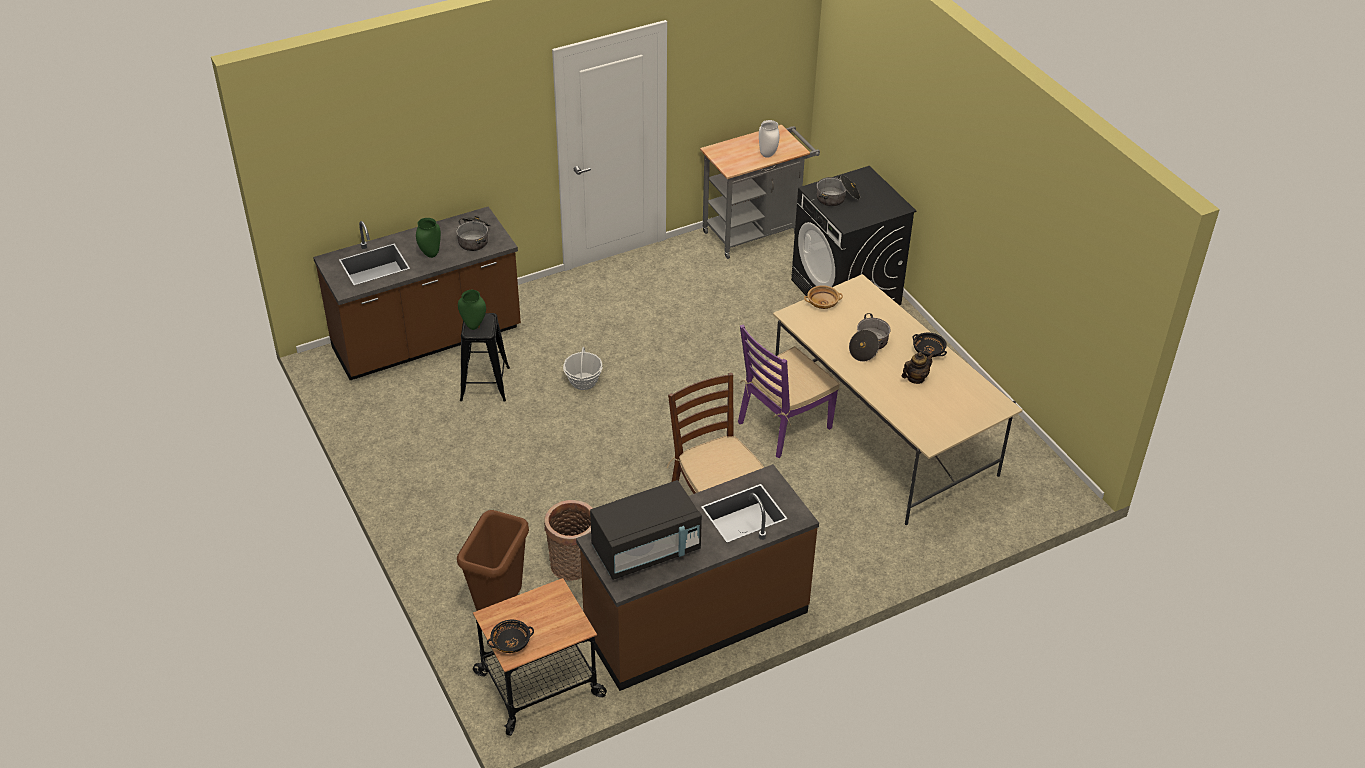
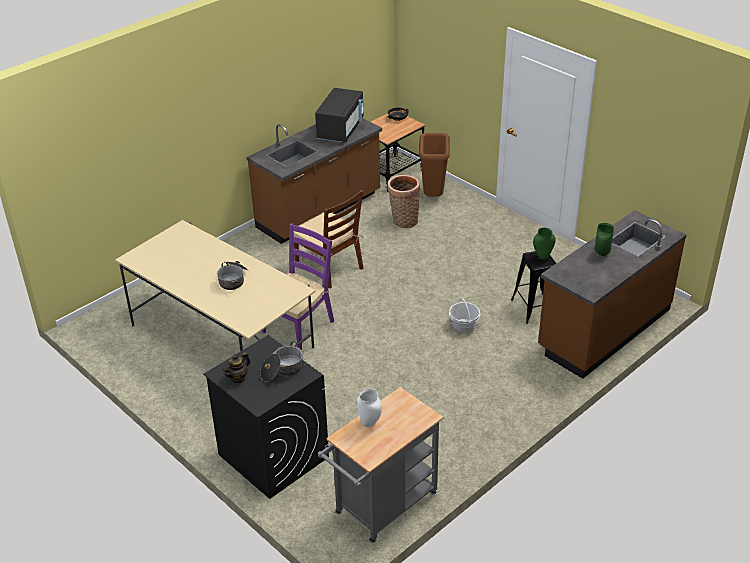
camera: 165 degrees right, 5 degrees down
cooking pot [456,216,491,251] -> none
black microwave [590,480,702,580] -> black microwave turned 150 degrees clockwise [315,88,364,142]
beige bowl [804,285,843,309] -> none
teapot [902,352,934,384] -> teapot moved to [222,352,251,384]
black bowl [912,333,947,357] -> none

